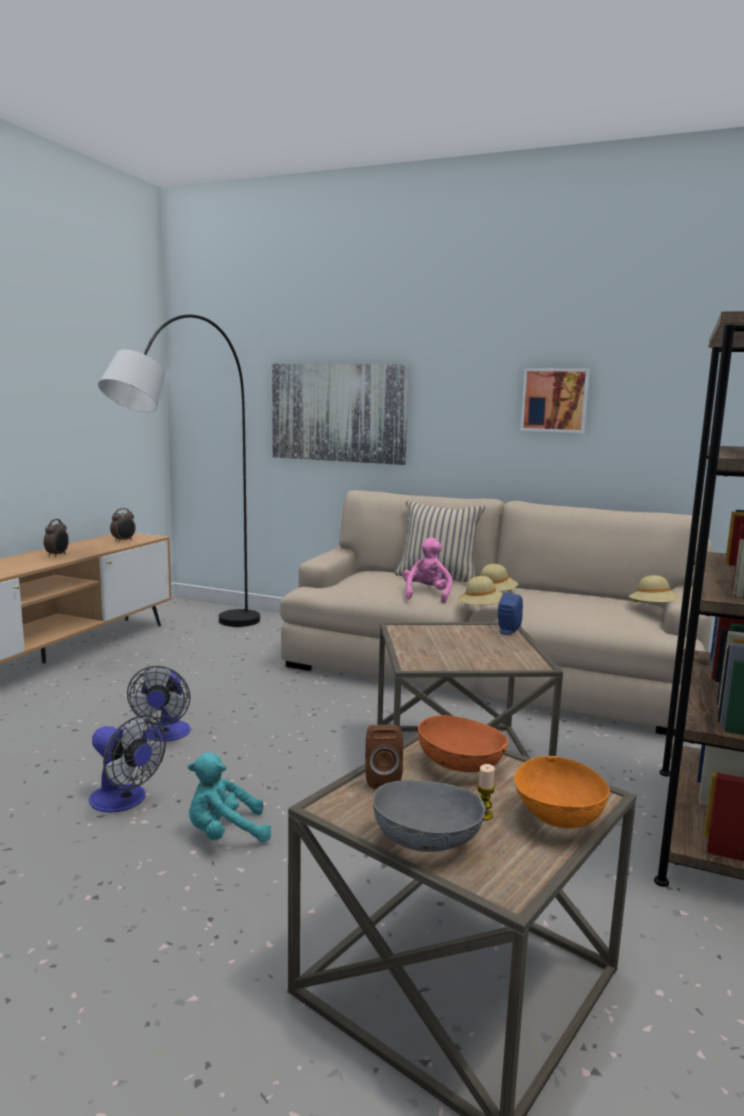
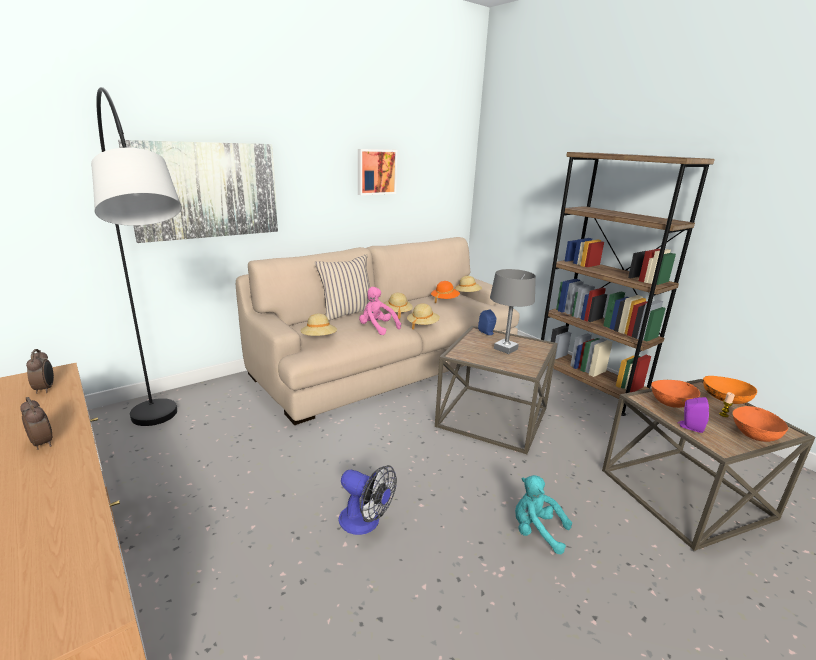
camera: 60 degrees left, 10 degrees up
fan [89,715,166,812] -> none
turquoise plush toy [188,753,271,842] -> turquoise plush toy turned 105 degrees clockwise [515,475,572,554]
brown speaker [365,725,403,789] -> purple speaker [678,397,709,433]
grey bowl [373,780,486,852] -> orange bowl [732,406,788,442]
none -> beige hat [300,314,337,336]
none -> orange hat [431,281,460,303]
none -> grey table lamp [490,269,536,354]

